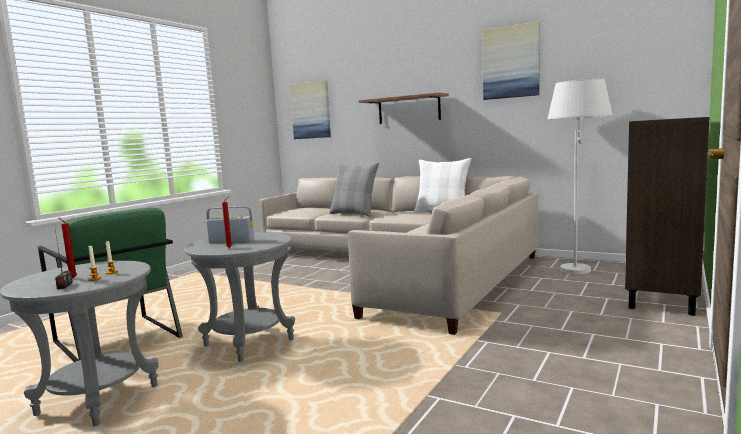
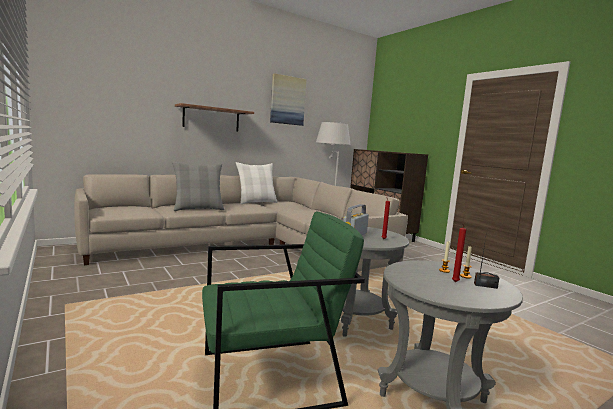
camera: 65 degrees left, 0 degrees up
picture [290,80,331,139] -> none

